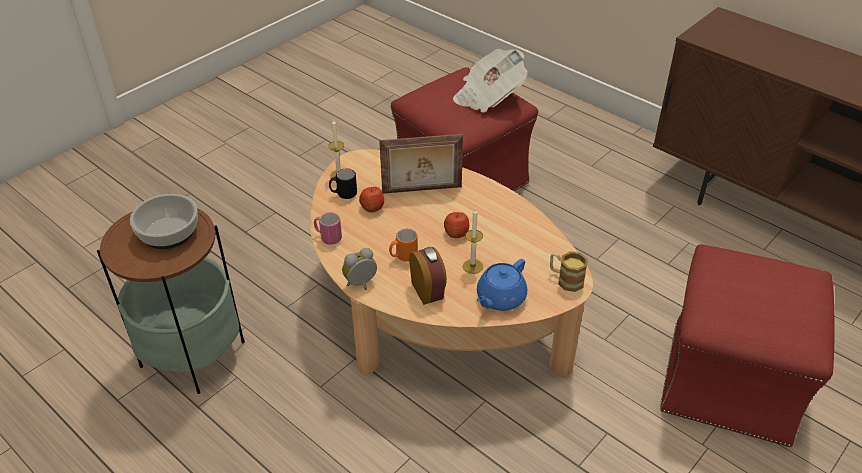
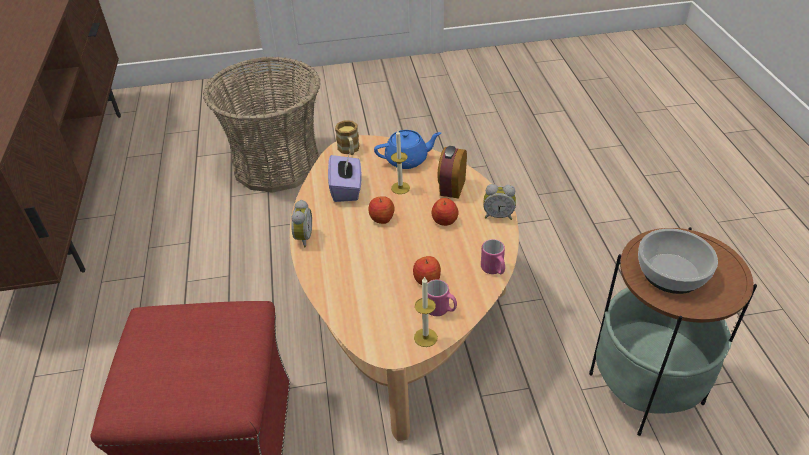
camera: 140 degrees left, 0 degrees up
black mug [329,168,357,199] -> pink mug [427,279,457,316]
picture frame [379,134,463,194] -> none
orange mug [389,229,418,262] -> apple [431,198,459,226]
newspaper [453,49,528,112] -> none
red ottoman [660,245,834,447] -> basket [203,57,320,193]
none -> alarm clock [291,200,312,247]
none -> purple tissue box [328,155,361,202]

